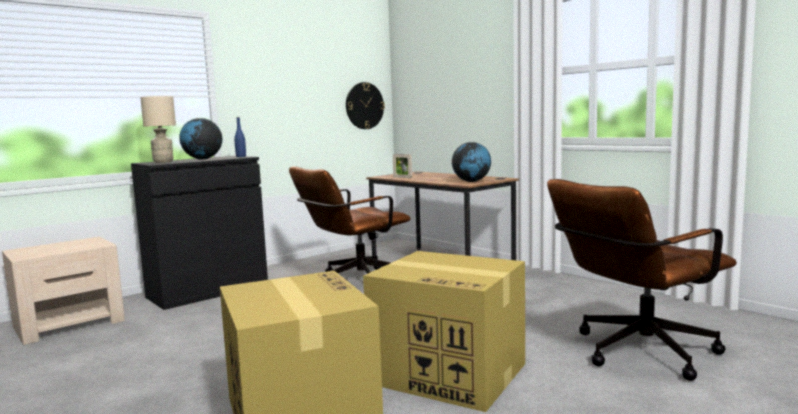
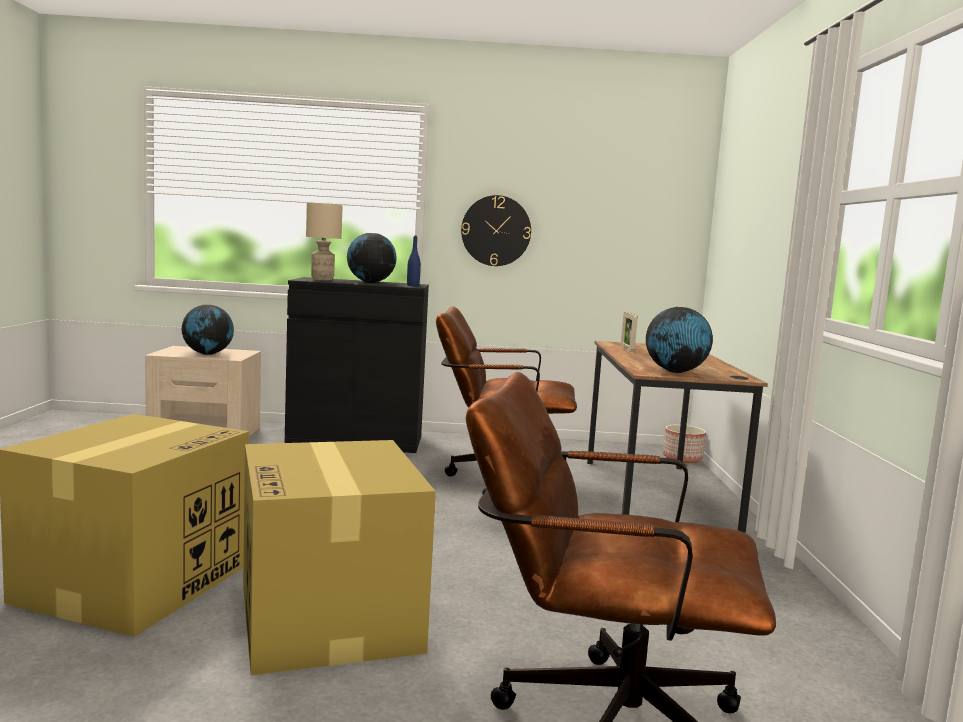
camera: 40 degrees right, 0 degrees up
wall clock [346,82,385,129] -> wall clock moved to [461,195,531,266]
none -> globe [182,305,234,355]
none -> planter [663,425,706,463]

